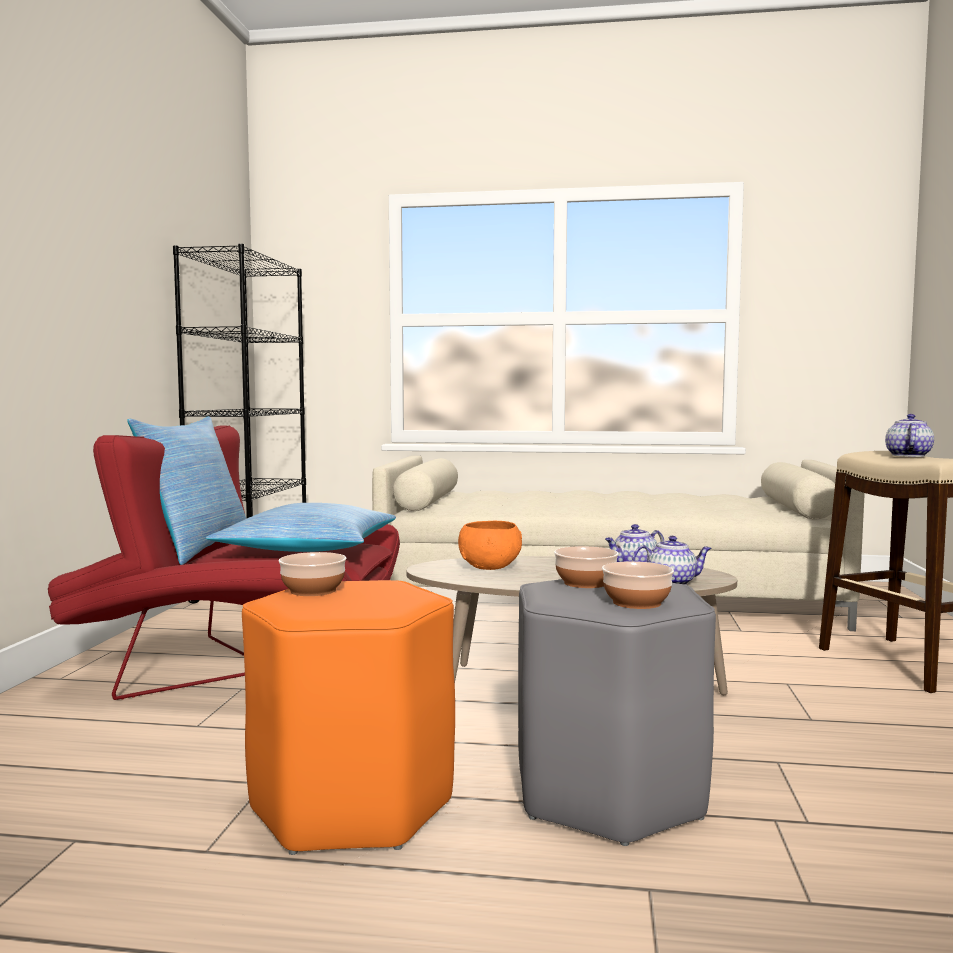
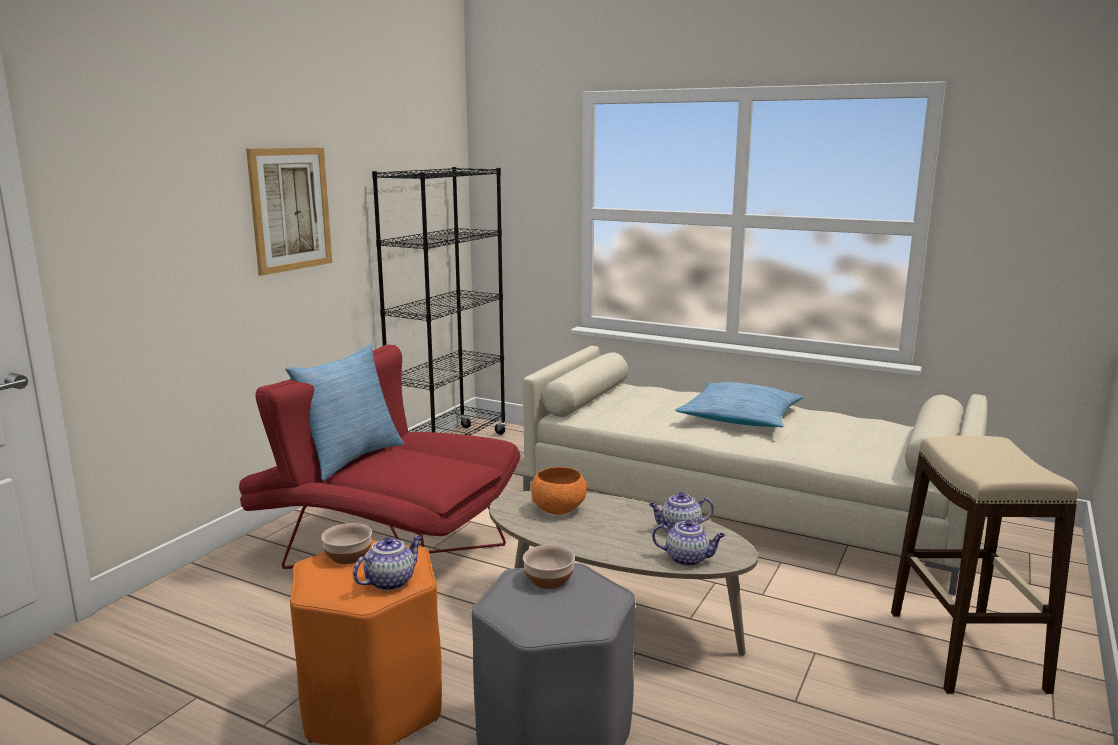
camera: 20 degrees right, 10 degrees up
pillow [206,503,396,552] -> pillow moved to [675,382,803,427]
bowl [602,561,674,609] -> none
teapot [885,414,934,457] -> teapot moved to [353,535,422,591]
none -> picture [246,148,332,276]

